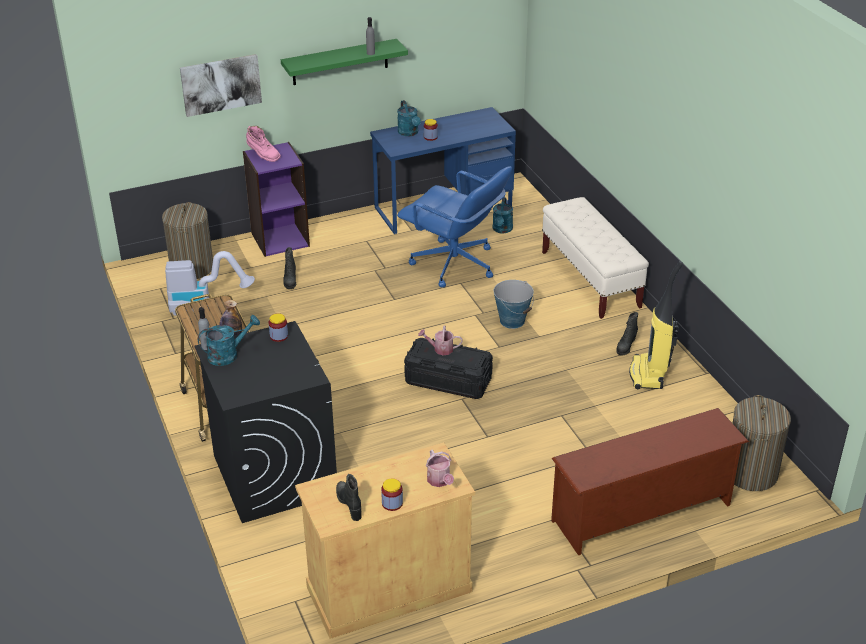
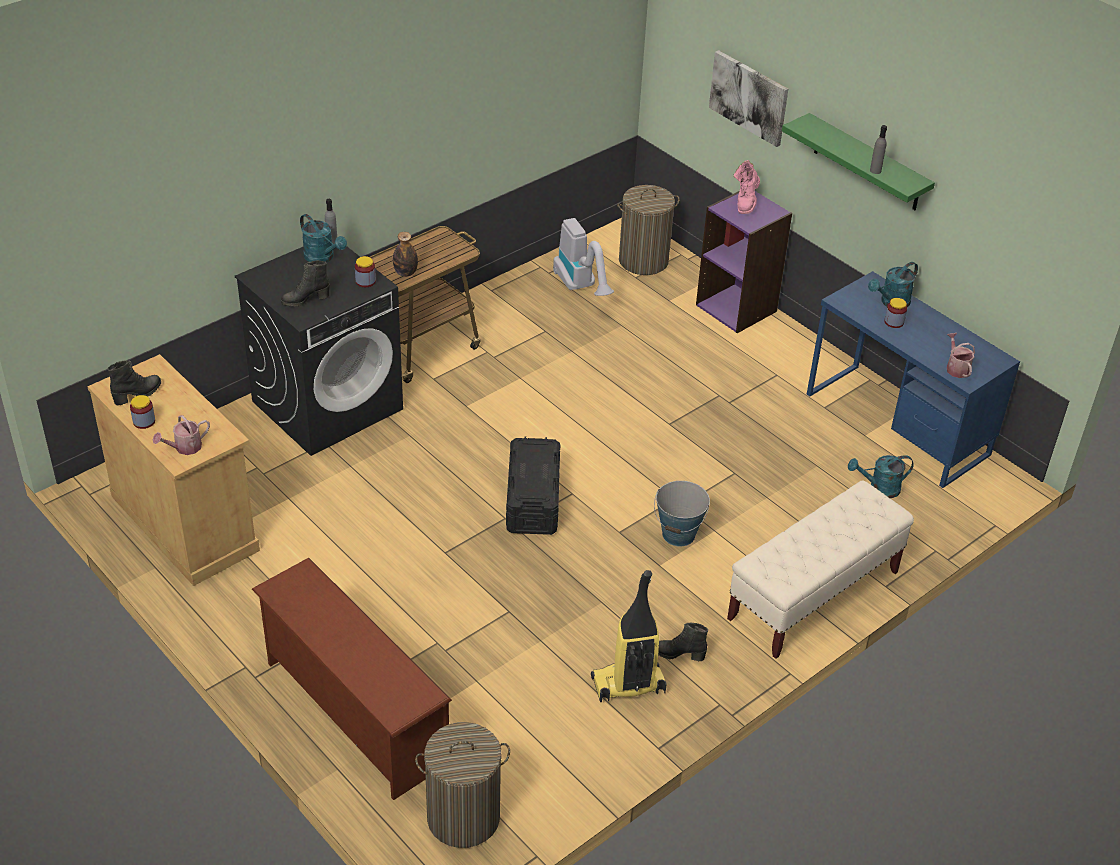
camera: 70 degrees right, 5 degrees up
black boot [283,247,296,289] -> black boot moved to [281,261,330,306]
blue office chair [397,166,512,287] -> none
watering can [418,326,463,355] -> watering can moved to [947,333,975,378]

